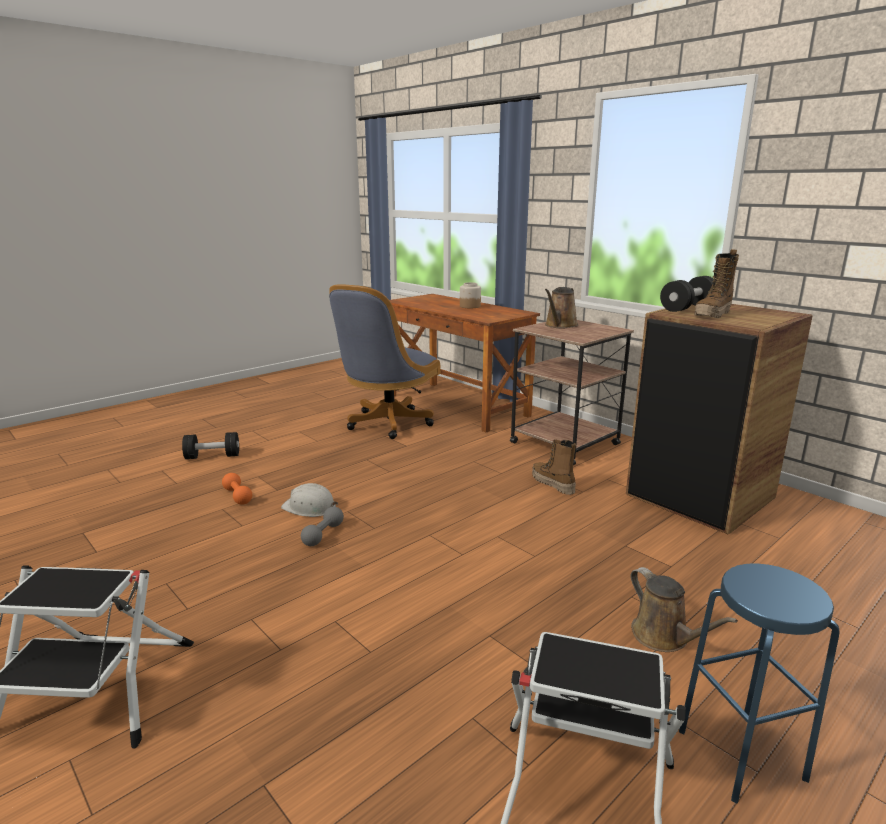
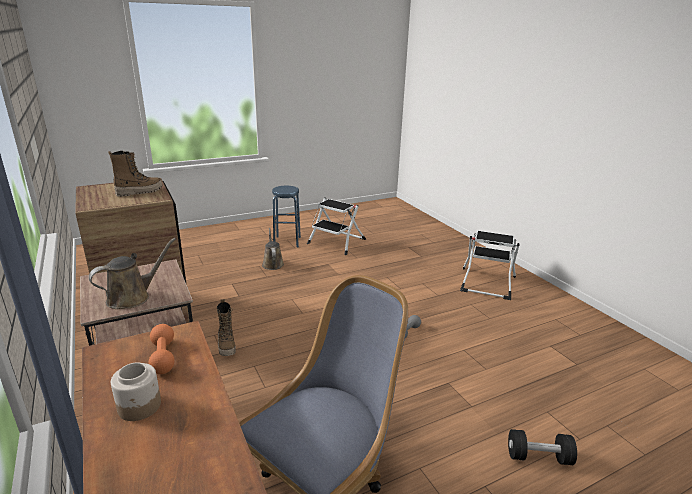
camera: 165 degrees left, 5 degrees up
orange dumbbell [222,473,252,505] -> orange dumbbell moved to [148,324,175,374]
white hard hat [281,483,338,517] -> none
black dumbbell [660,276,714,312] -> none

